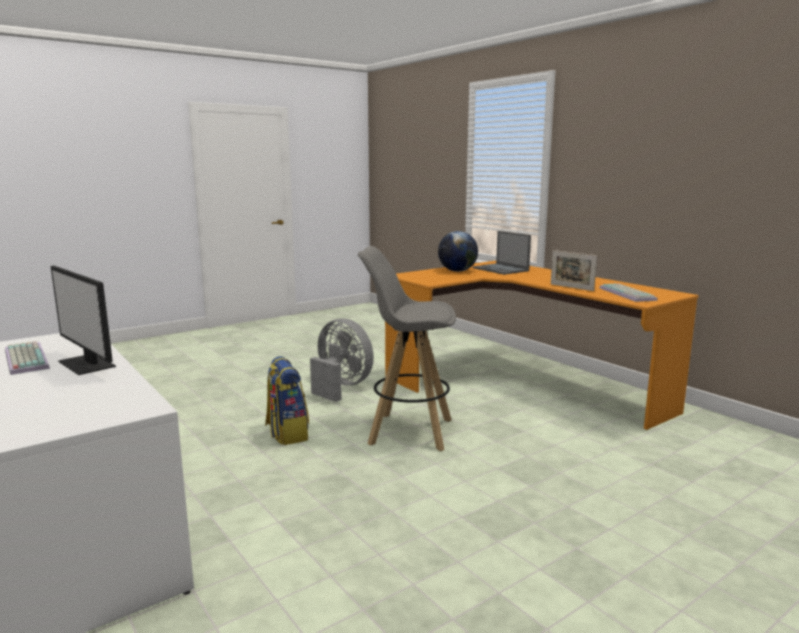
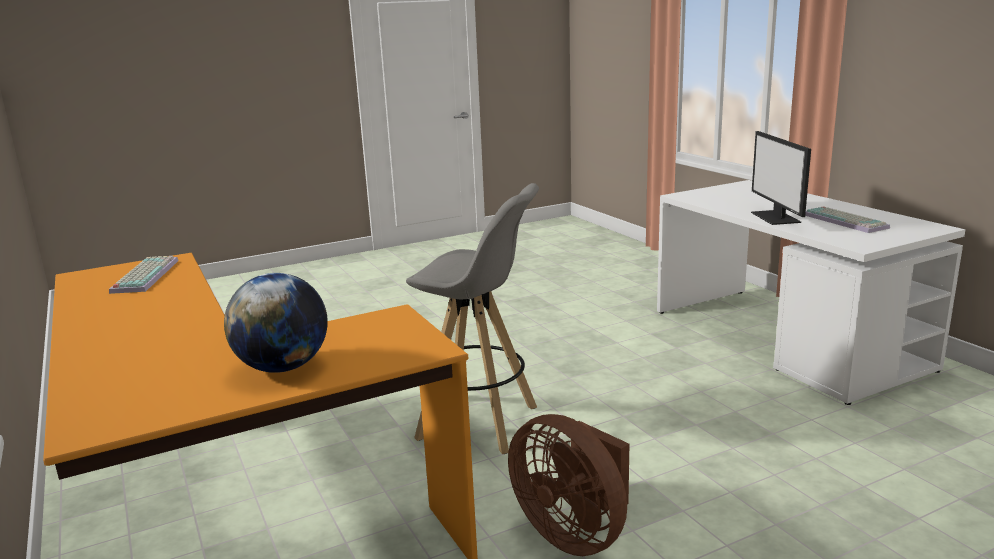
camera: 170 degrees left, 5 degrees up
monitor [51,266,116,375] -> monitor turned 150 degrees counterclockwise [751,131,811,225]
backpack [265,356,309,445] -> none
grey fan [310,318,374,402] -> brown fan [508,414,629,556]
laptop [473,231,531,275] -> none
picture frame [551,250,597,291] -> none

